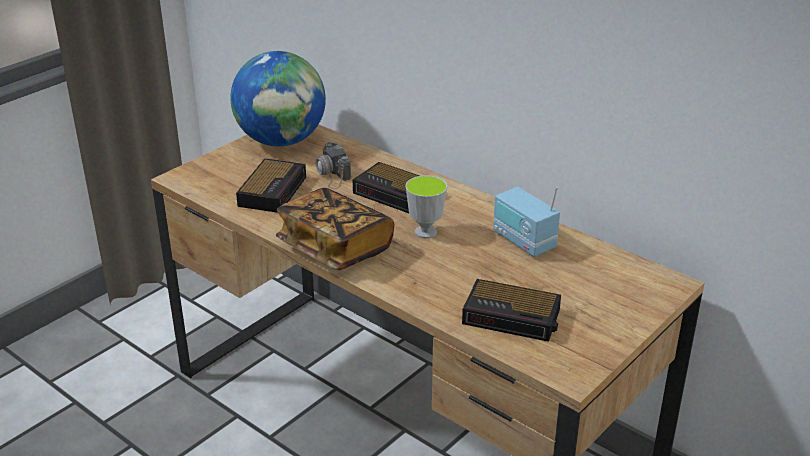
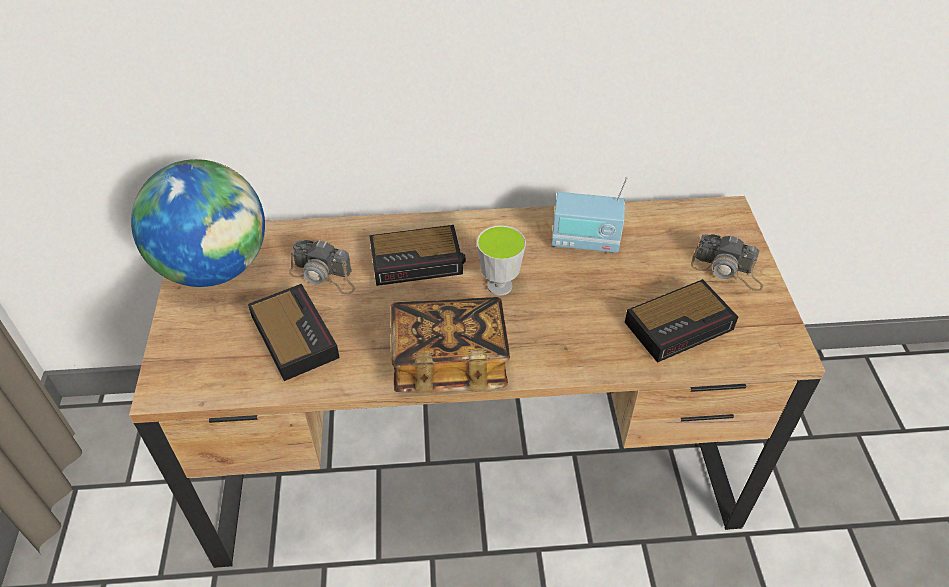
camera: 45 degrees left, 15 degrees up
none -> camera [691,234,763,291]

